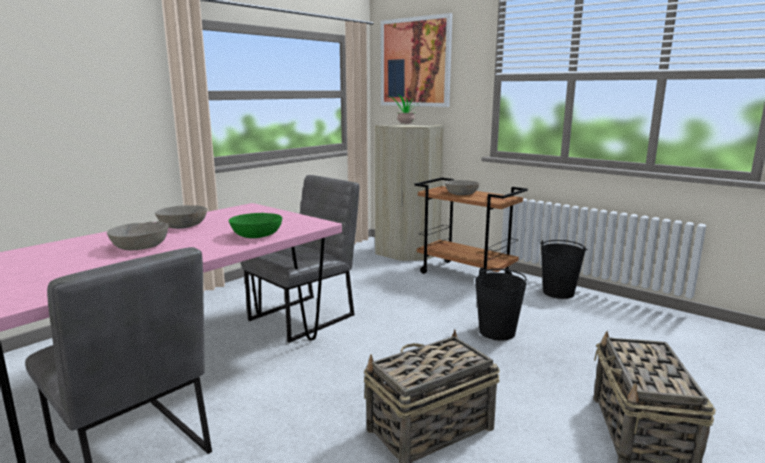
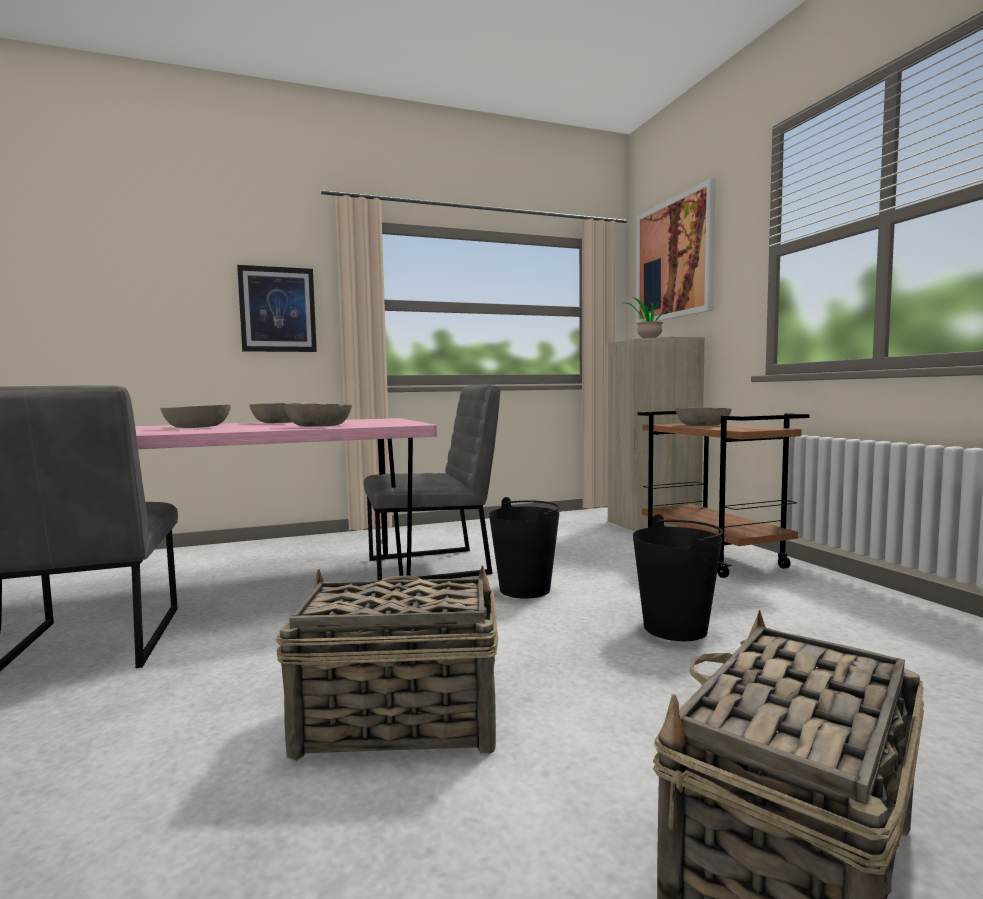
camera: 30 degrees right, 10 degrees down
green bowl [229,213,282,238] -> grey bowl [284,403,352,427]
black bucket [540,240,588,299] -> black bucket moved to [489,497,560,599]
none -> picture [237,265,317,352]

